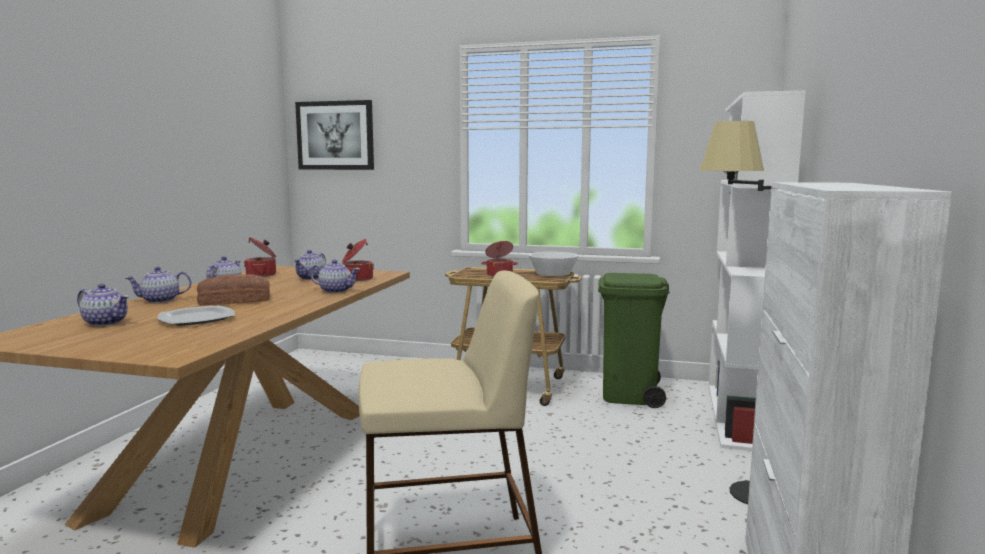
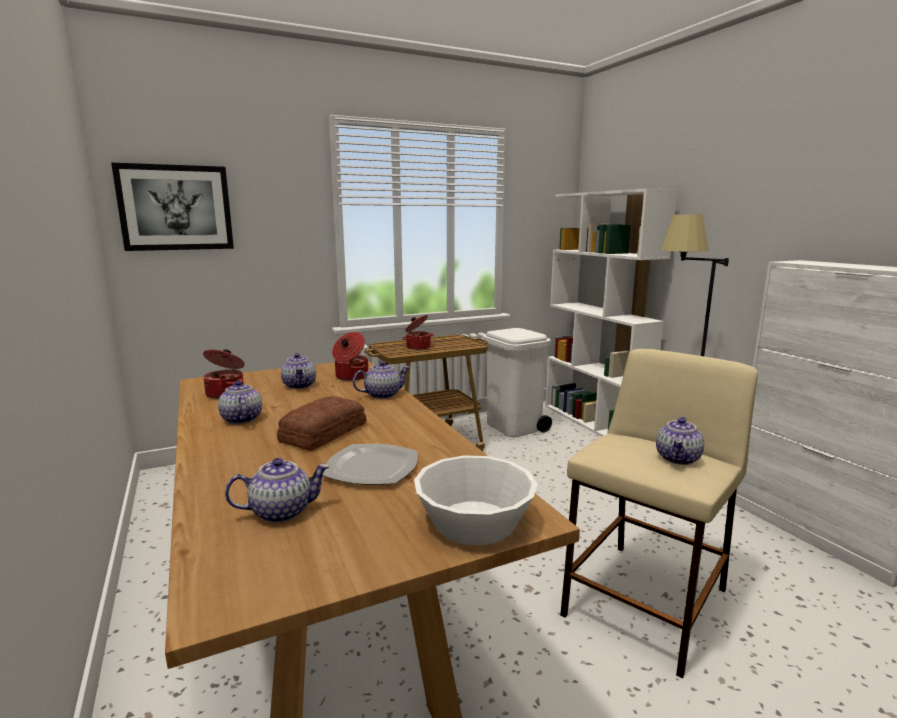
camera: 40 degrees left, 5 degrees up
teapot [125,267,191,303] -> teapot moved to [656,416,704,465]
white bowl [529,252,578,276] -> white bowl moved to [414,455,537,546]
green trash can [598,273,670,408] -> white trash can [482,328,552,437]

